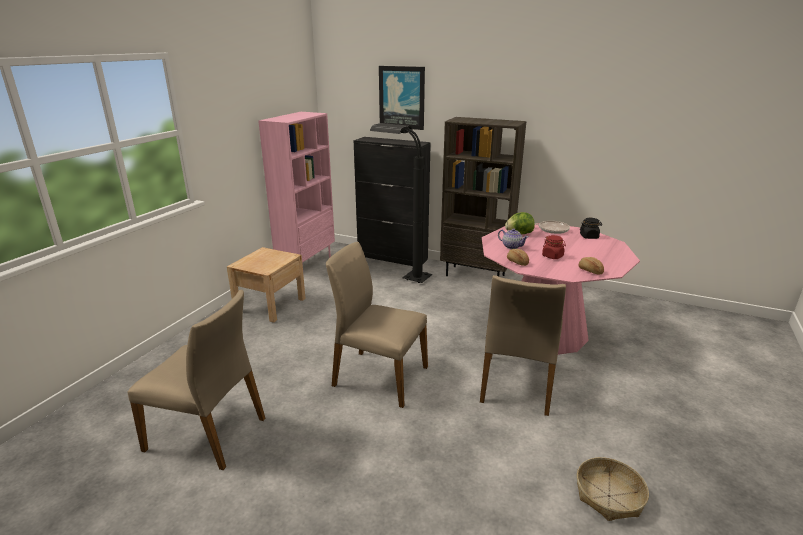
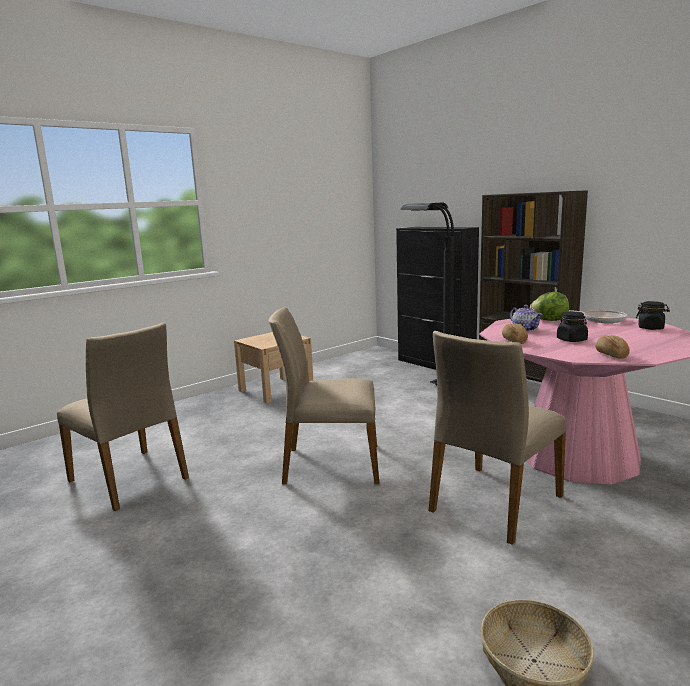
camera: 25 degrees right, 10 degrees down
pink bookcase [258,112,335,276] -> none
beige chair [326,242,428,408] -> beige chair turned 45 degrees counterclockwise [268,307,379,484]
picture [379,66,425,130] -> none
red jar [542,235,566,259] -> black jar [557,312,588,342]

